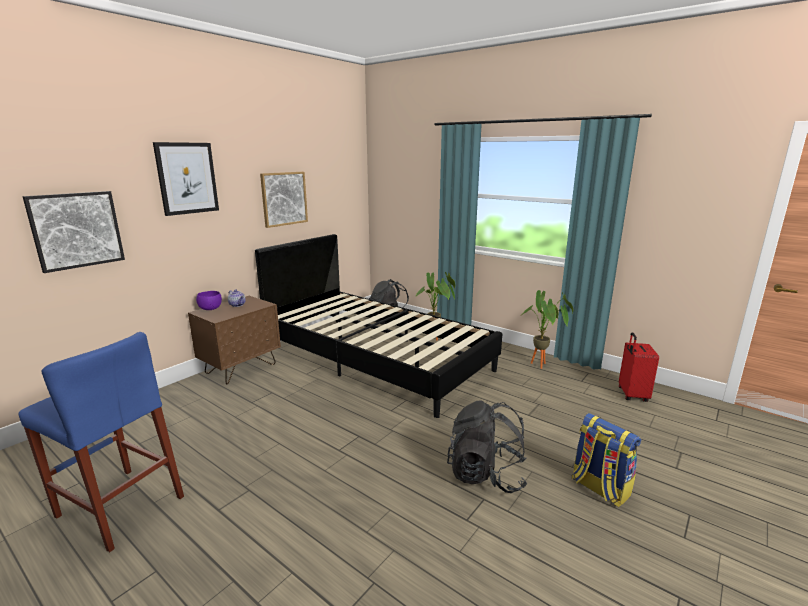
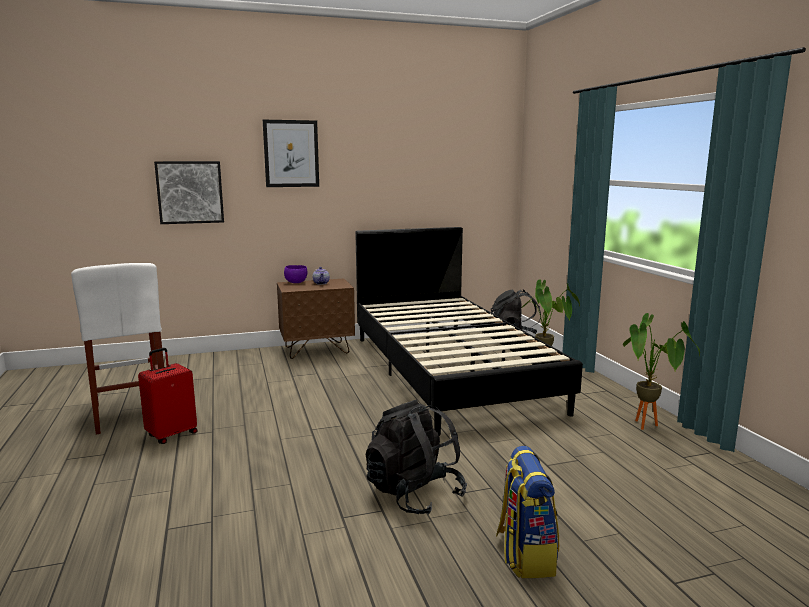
camera: 35 degrees right, 5 degrees down
blue stool [18,332,184,552] -> white stool [71,263,164,435]
picture [260,172,308,228] -> none
red suitcase [619,332,659,402] -> red suitcase moved to [138,348,198,444]

